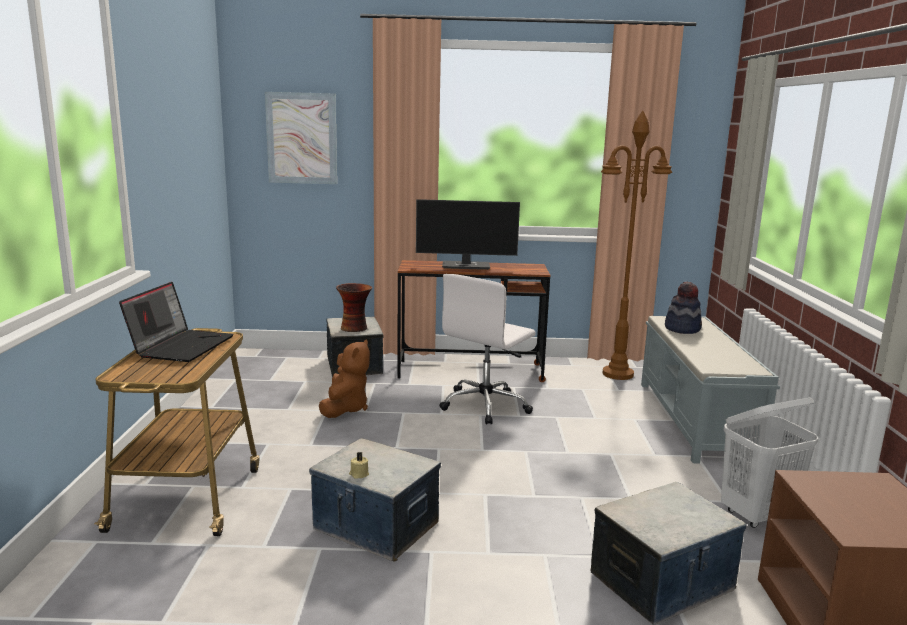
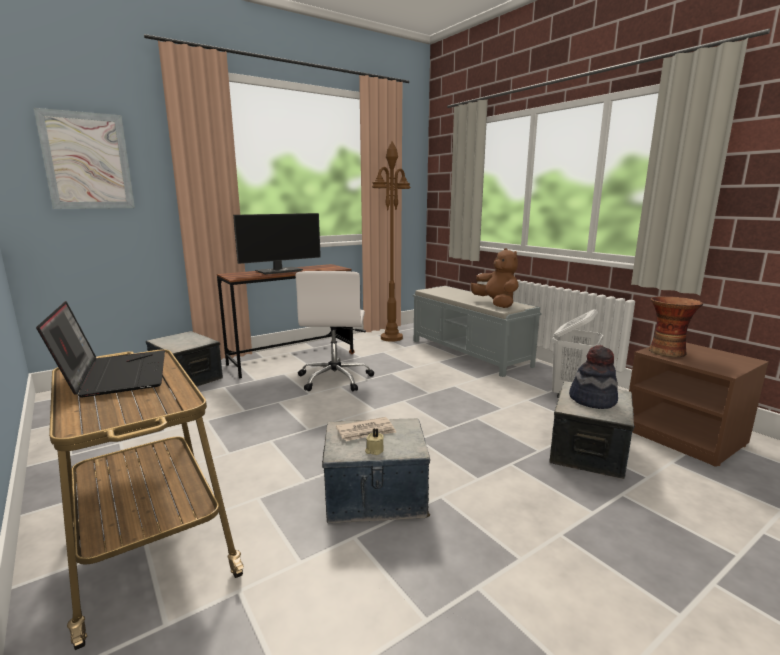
camera: 35 degrees left, 0 degrees up
brown plush toy [319,339,370,418] -> brown plush toy moved to [471,248,519,308]
vase [336,283,372,332] -> vase moved to [649,296,703,357]
hat [665,281,702,334] -> hat moved to [569,345,618,409]
none -> newspaper [336,417,396,441]

